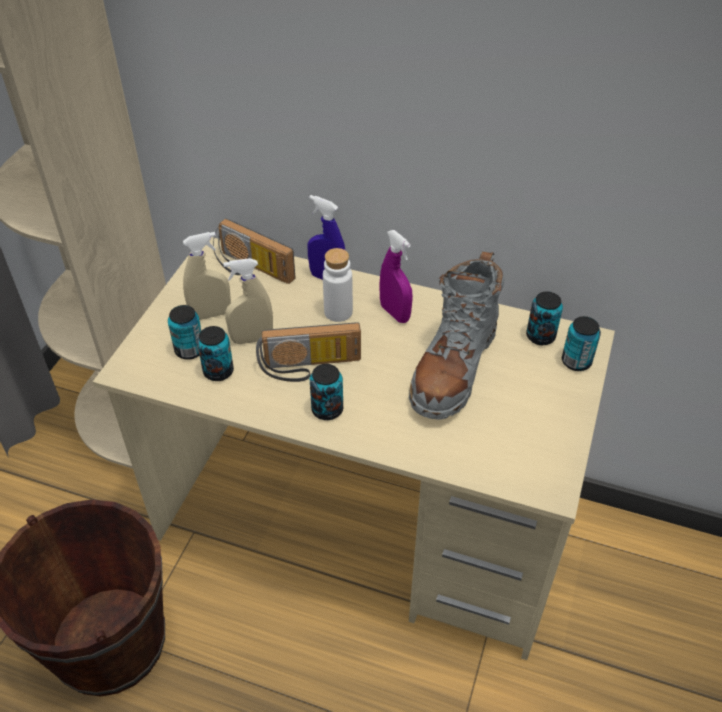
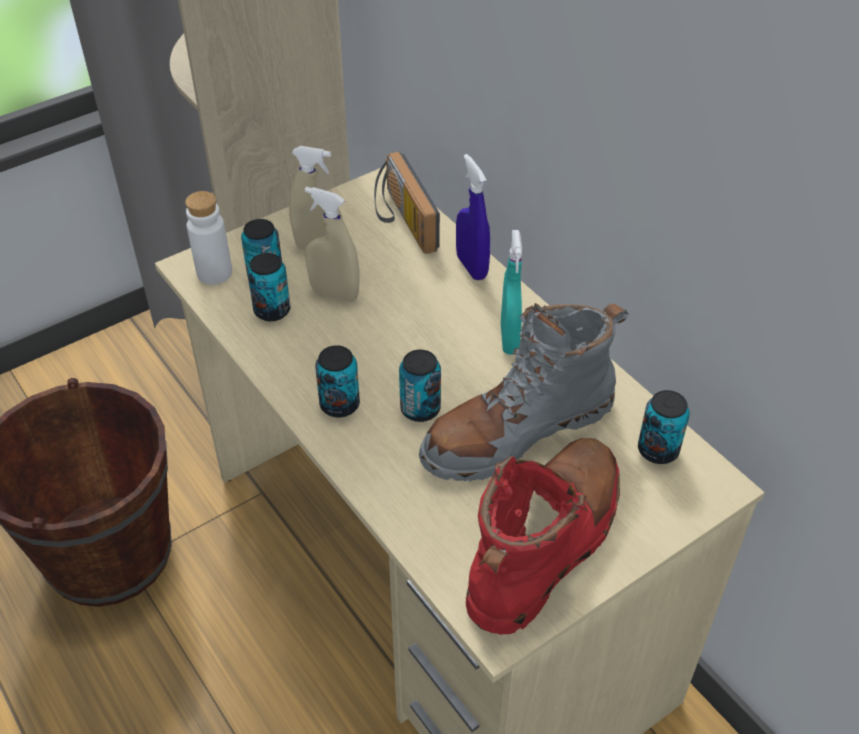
camera: 35 degrees right, 0 degrees up
radio [256,322,361,382] -> none
white bottle [323,248,353,322] -> white bottle moved to [185,191,232,285]
purple spray bottle [380,230,413,323] -> turquoise spray bottle [501,230,522,355]
can [562,316,601,371] -> can moved to [399,350,441,422]
none -> red boot [465,438,620,635]

